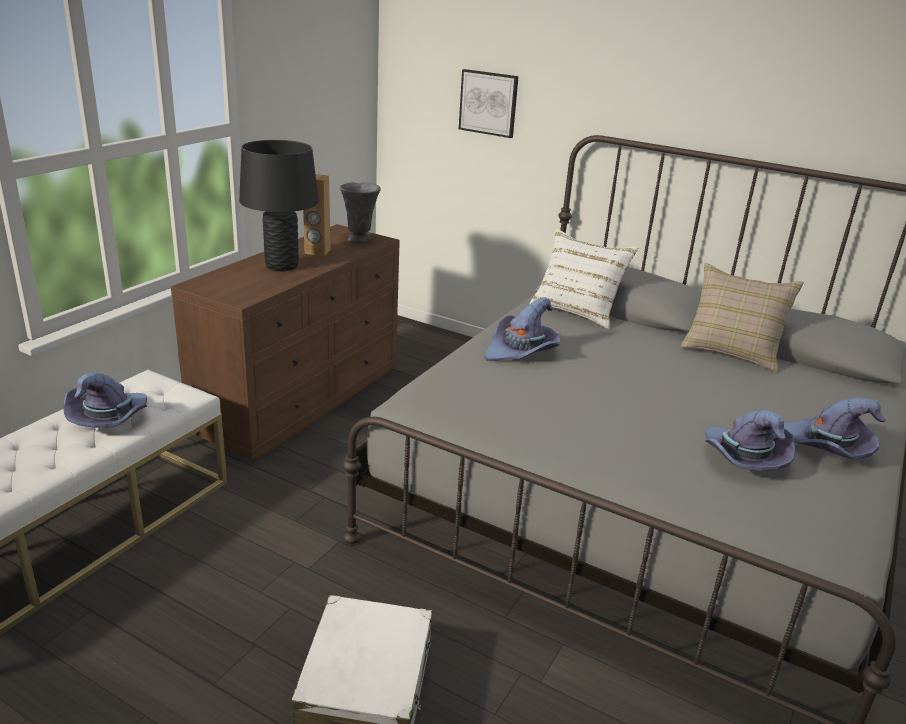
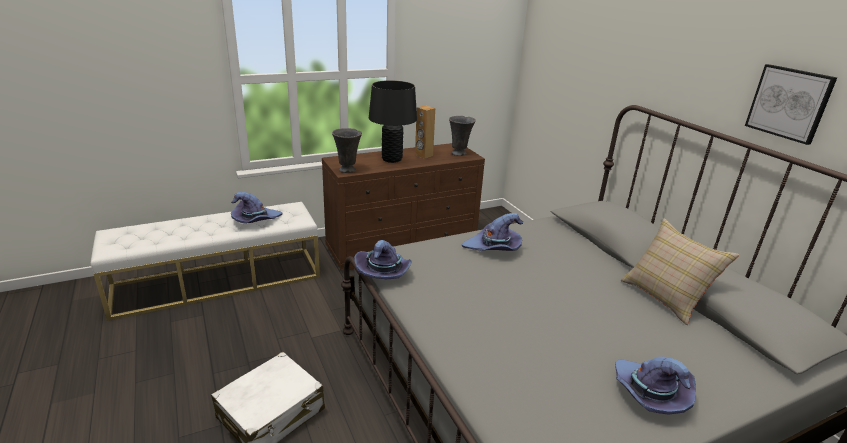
camera: 35 degrees right, 0 degrees up
picture [459,69,519,138] -> picture moved to [745,64,837,145]
white pillow [530,229,639,329] -> none
purple hat [705,410,795,471] -> purple hat moved to [354,240,412,279]
none -> grey vase [332,128,362,173]

